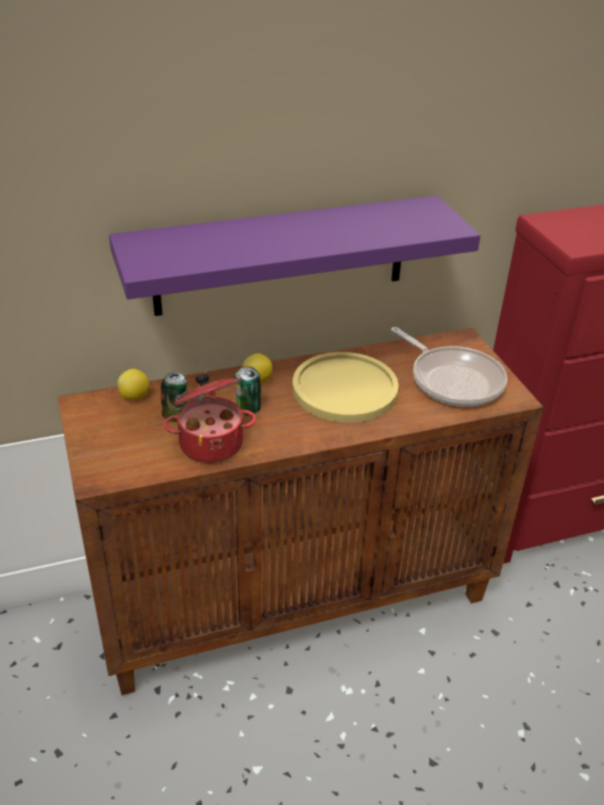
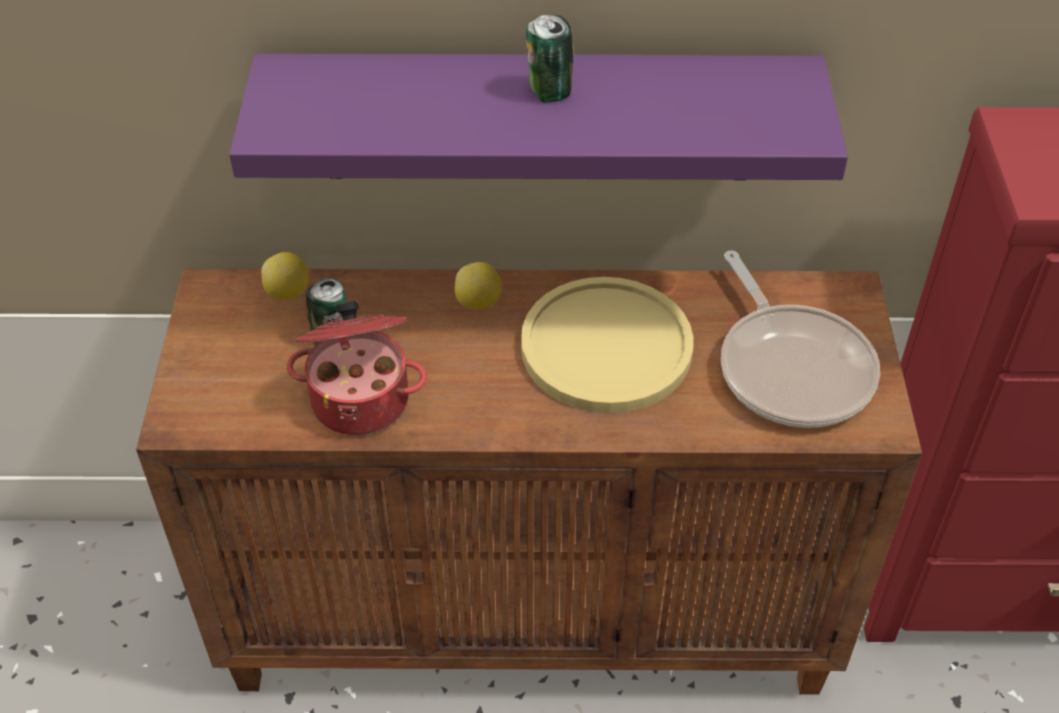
camera: 20 degrees right, 10 degrees up
can [234,367,261,415] -> can moved to [526,15,573,103]

